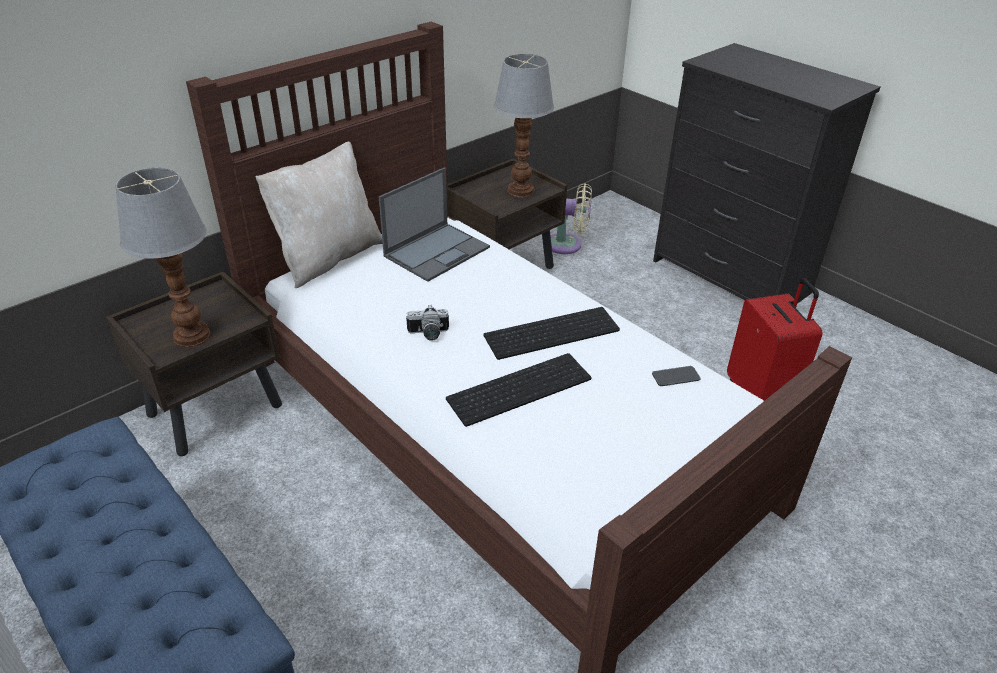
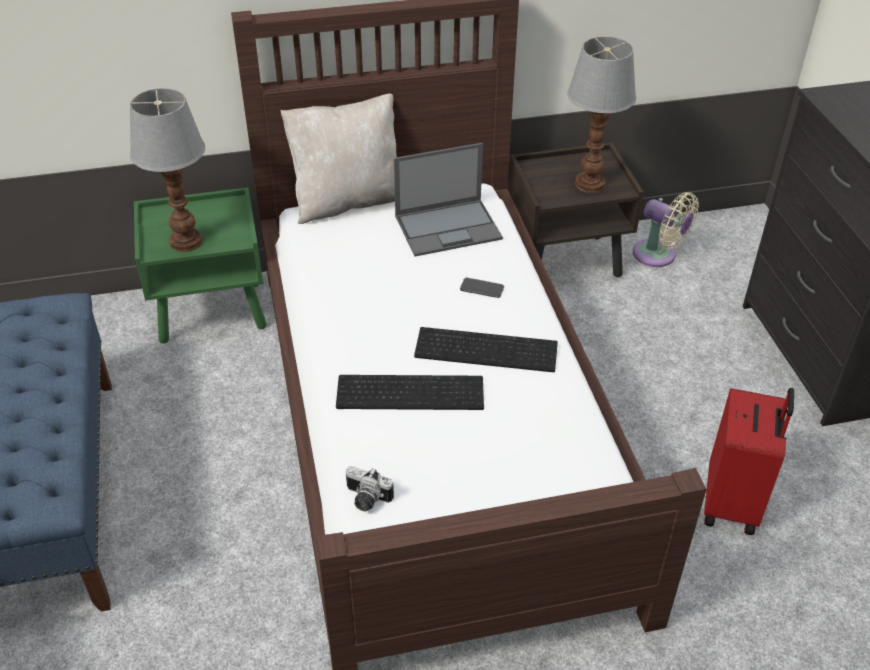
camera: 30 degrees right, 5 degrees up
brown nightstand [106,272,282,456] -> green nightstand [134,187,267,343]
camera [406,305,449,341] -> camera moved to [345,466,394,511]
phone [652,366,700,386] -> phone moved to [460,278,504,298]

